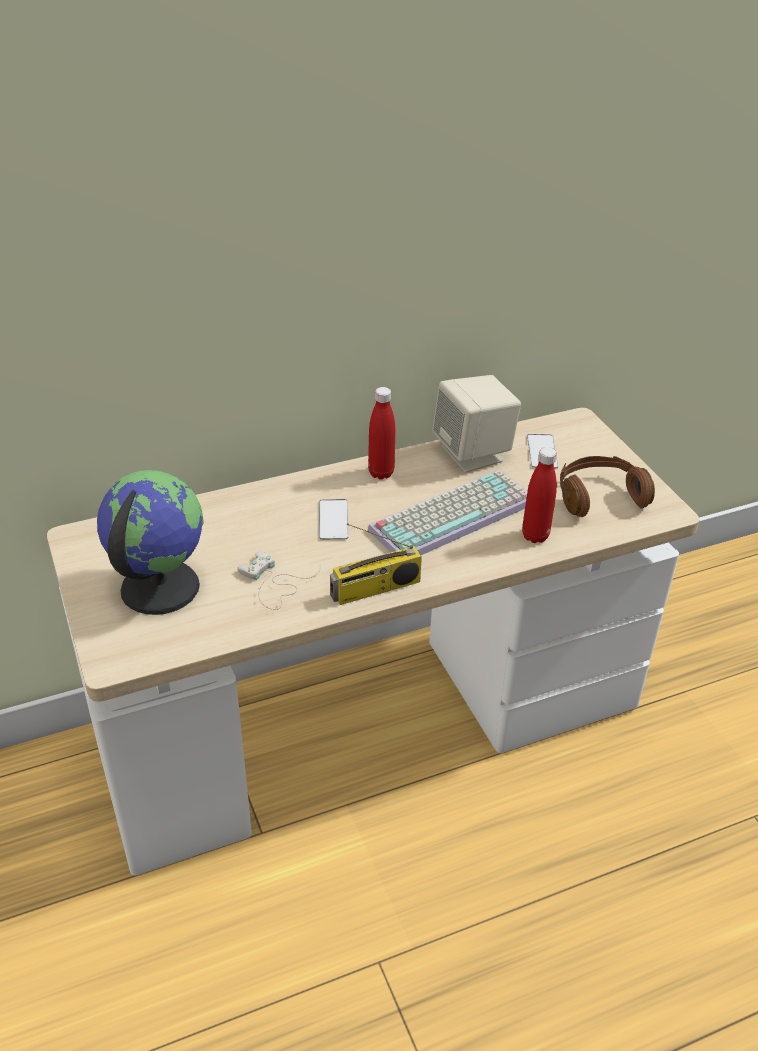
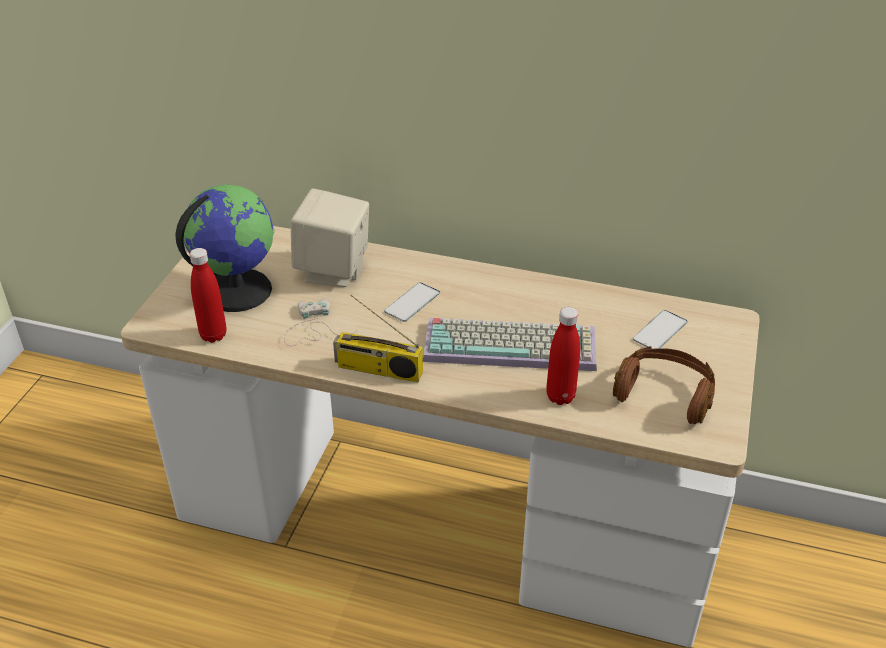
camera: 40 degrees right, 0 degrees up
red bottle [368,387,395,479] -> red bottle moved to [189,248,227,343]
beige speaker [432,375,521,473] -> beige speaker moved to [291,188,369,287]

